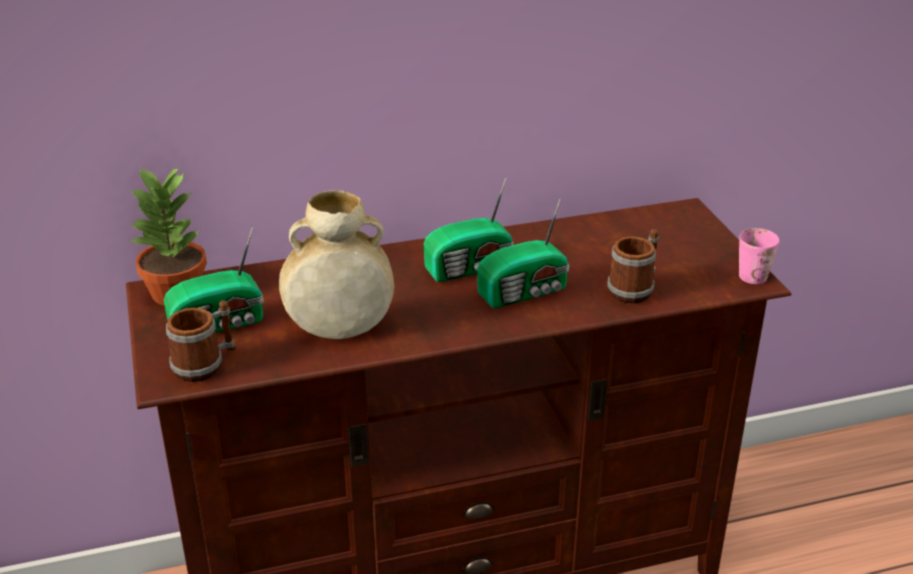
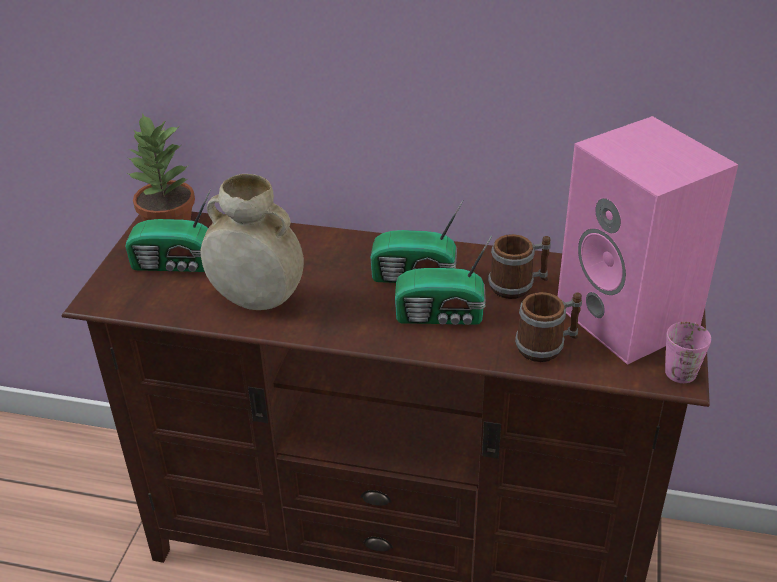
camera: 30 degrees right, 5 degrees up
mug [166,300,236,382] -> mug moved to [488,234,551,299]
none -> pink speaker [557,116,738,365]

